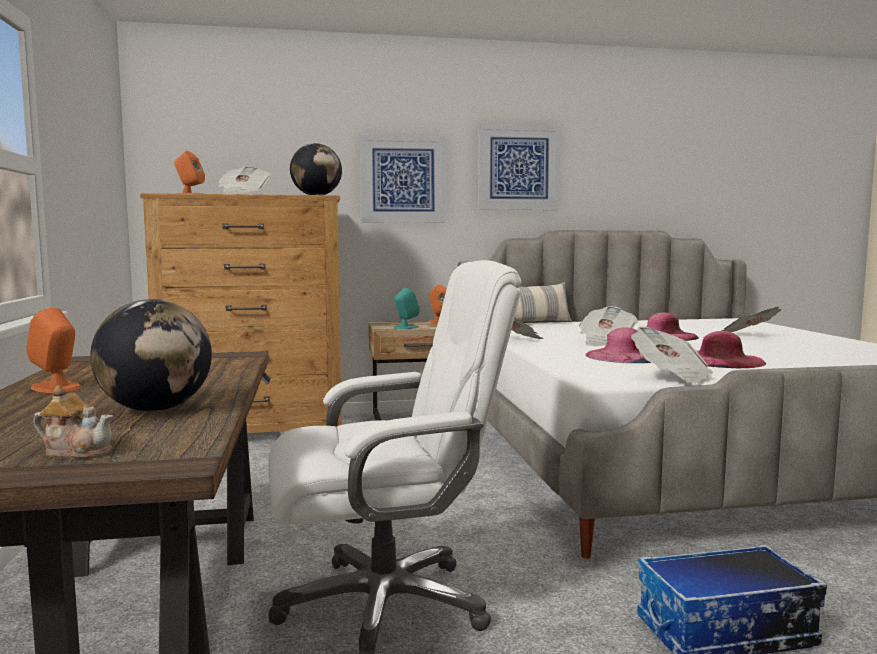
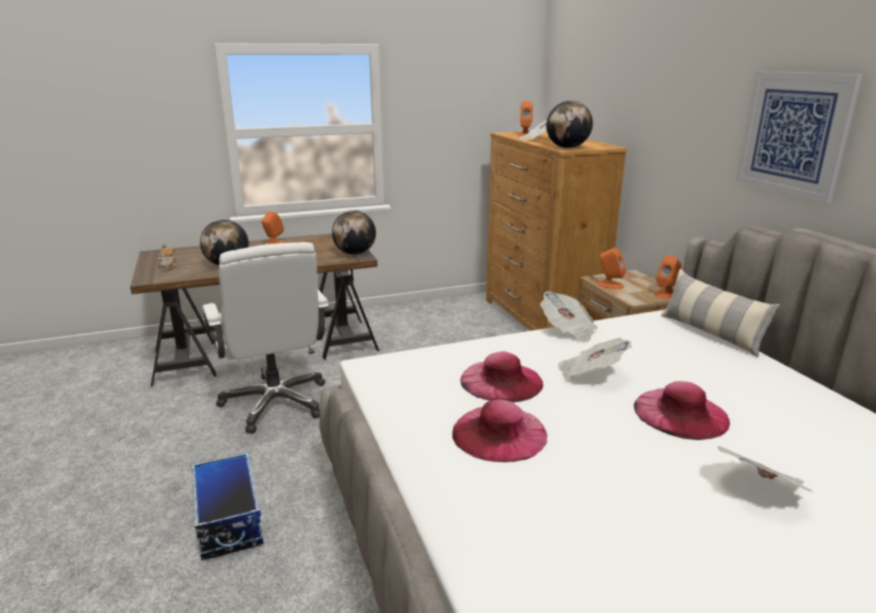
camera: 80 degrees right, 15 degrees up
picture [360,135,446,223] -> none
turquoise speaker [394,288,420,329] -> orange speaker [598,248,626,289]
newspaper [631,326,713,384] -> none
none -> globe [332,211,376,255]

